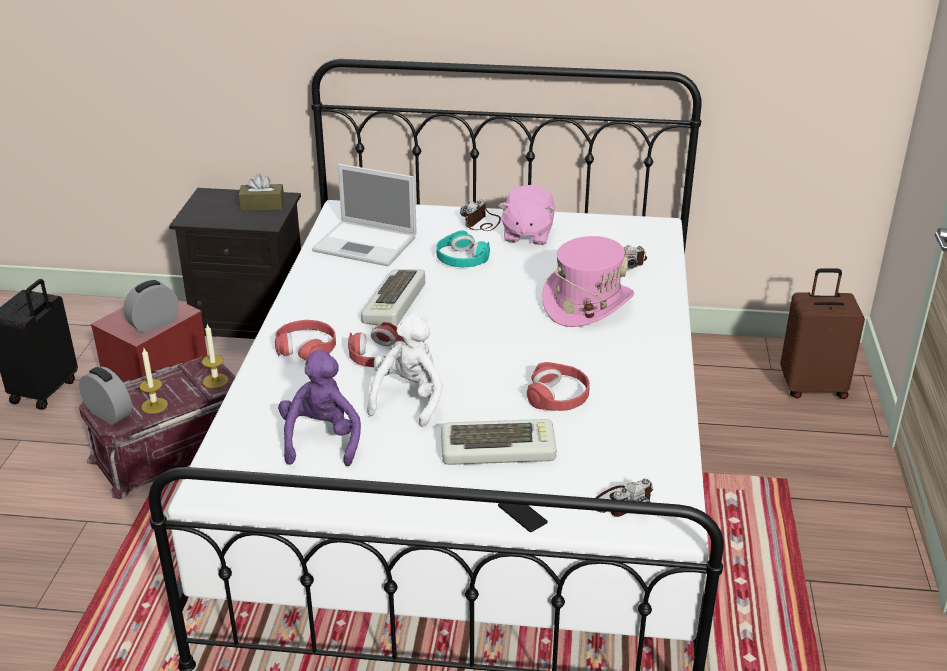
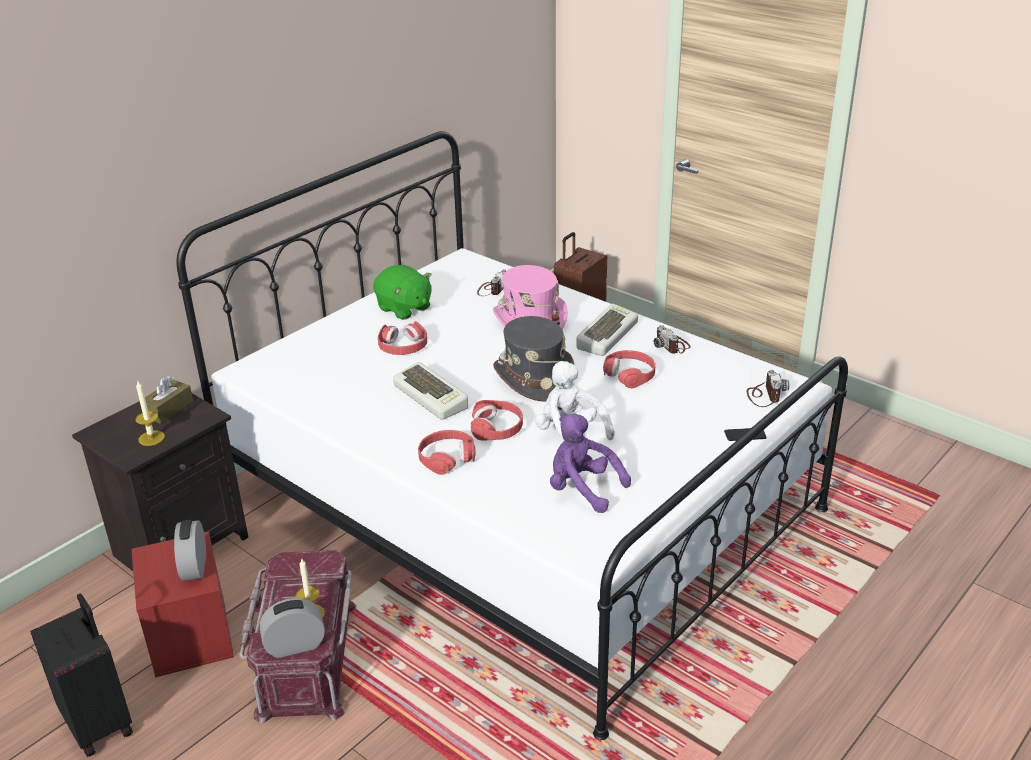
camera: 55 degrees left, 0 degrees up
candle [202,324,229,389] -> candle moved to [135,381,165,446]
laptop [312,164,417,267] -> none
turquoise headphones [436,230,490,267] -> red headphones [378,321,427,355]
keyboard [441,419,557,465] -> keyboard moved to [576,304,638,356]
camera [460,199,501,231] -> camera moved to [654,325,690,354]
pink plush toy [499,185,555,245] -> green plush toy [373,265,432,320]
none -> grey hat [493,316,574,402]

